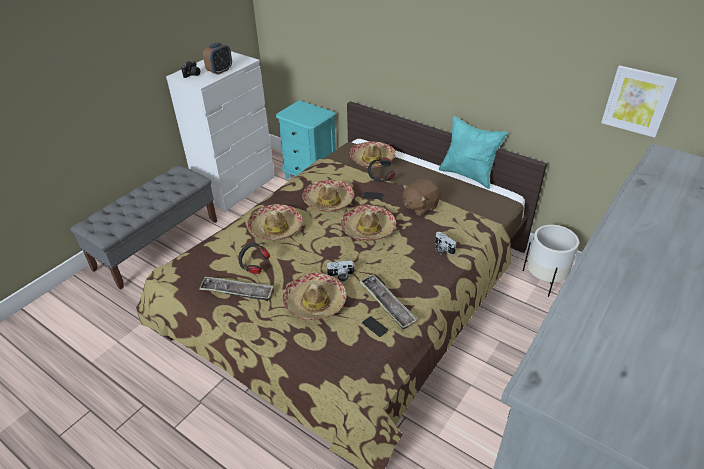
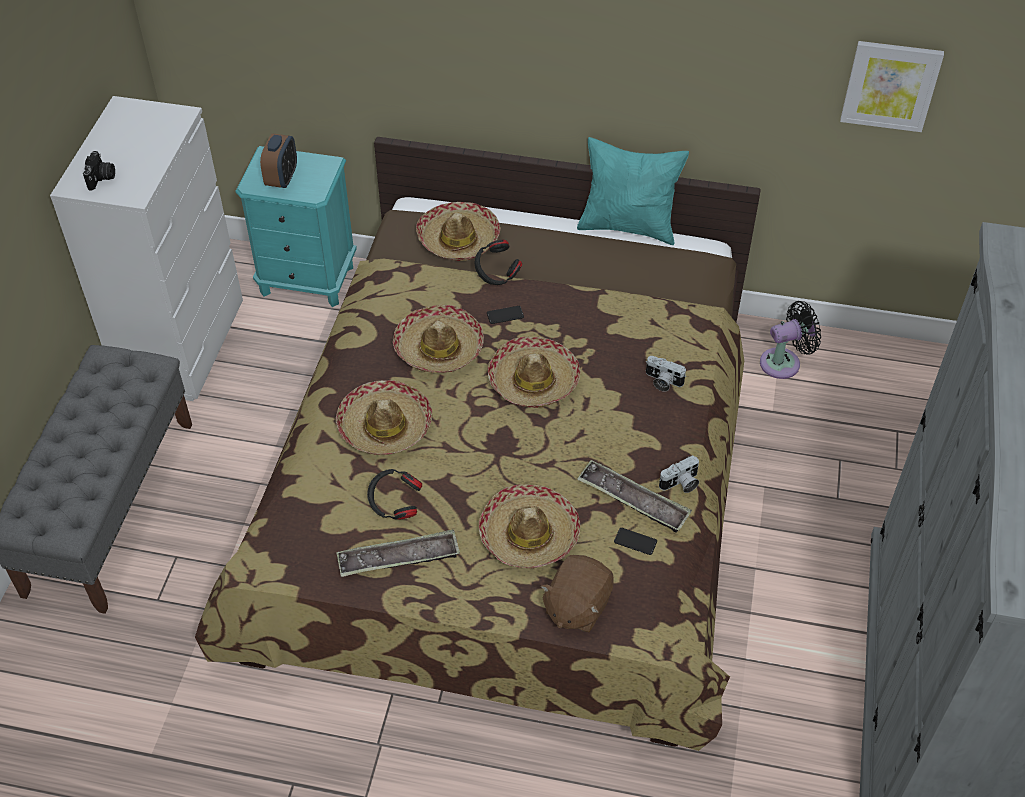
camera: 25 degrees left, 10 degrees up
alarm clock [203,42,232,75] -> alarm clock moved to [260,134,297,188]
camera [326,260,354,281] -> camera moved to [659,455,699,493]
brown plush toy [403,179,441,216] -> brown plush toy moved to [540,555,614,632]
white planter [523,225,579,297] -> black fan [760,301,821,379]

